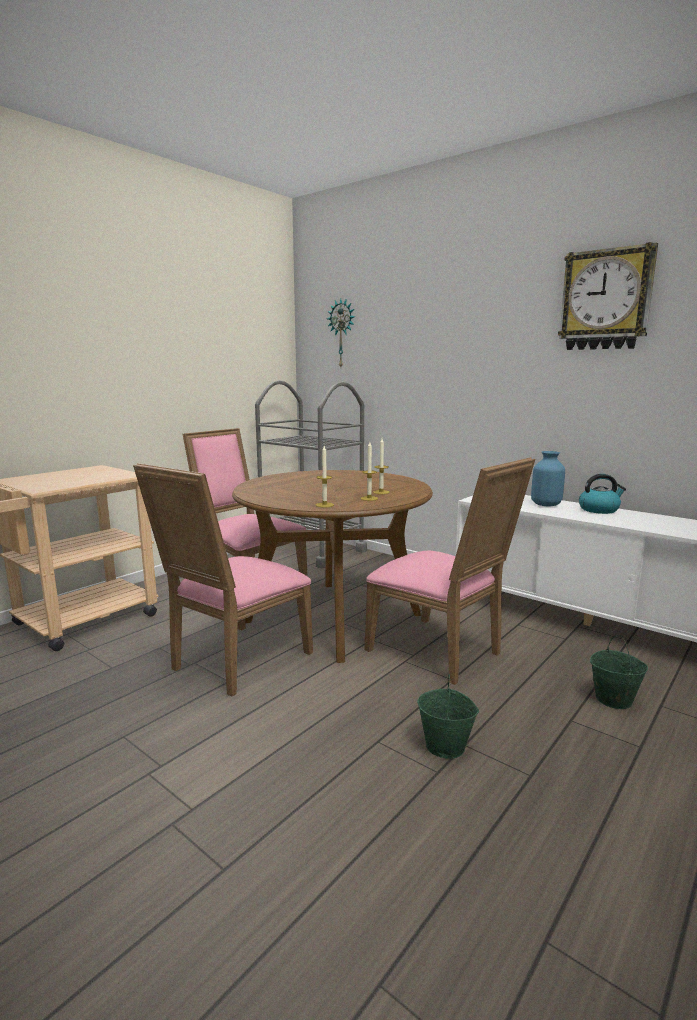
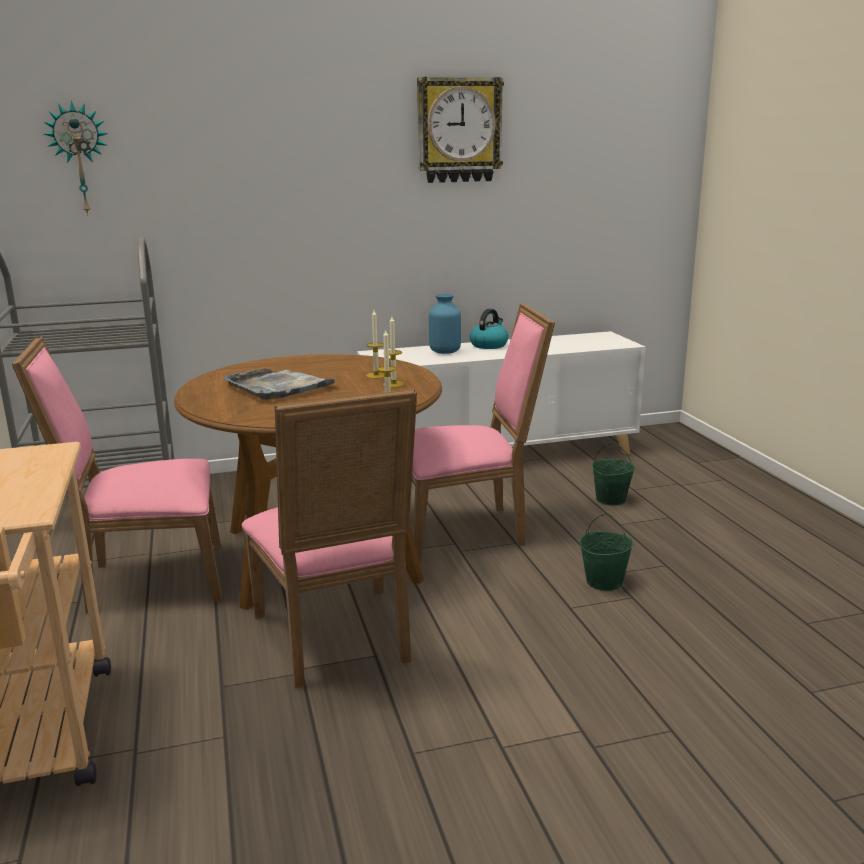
camera: 55 degrees left, 5 degrees up
none -> grey tray [223,368,339,400]

